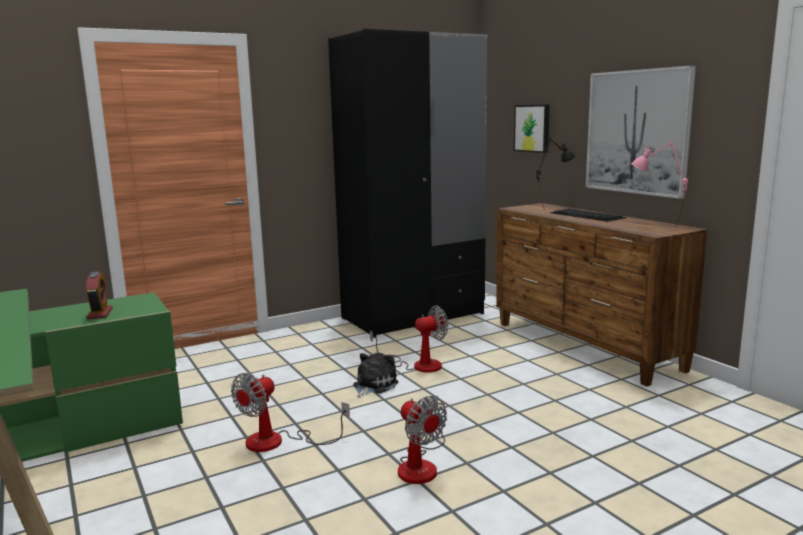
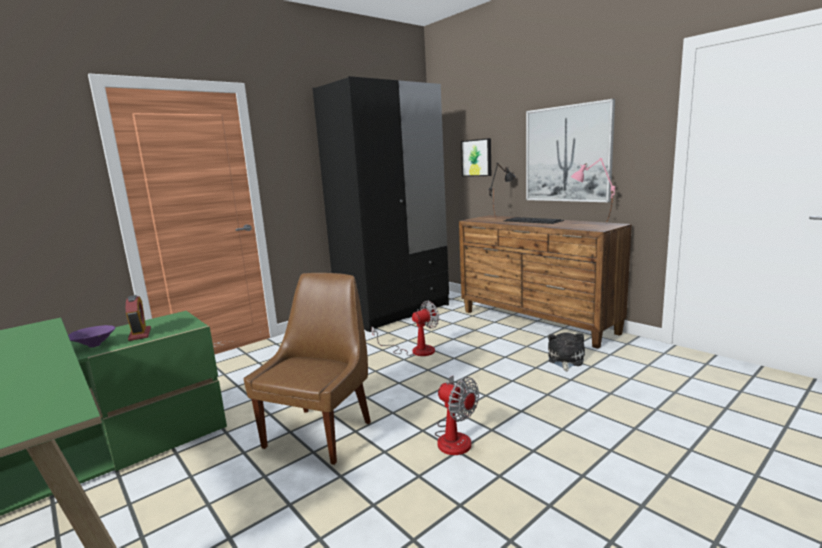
camera: 10 degrees left, 0 degrees up
fan [231,373,350,452] -> brown chair [244,273,371,465]
plush toy [353,353,398,398] -> plush toy moved to [548,332,585,372]
none -> purple bowl [68,325,115,348]

